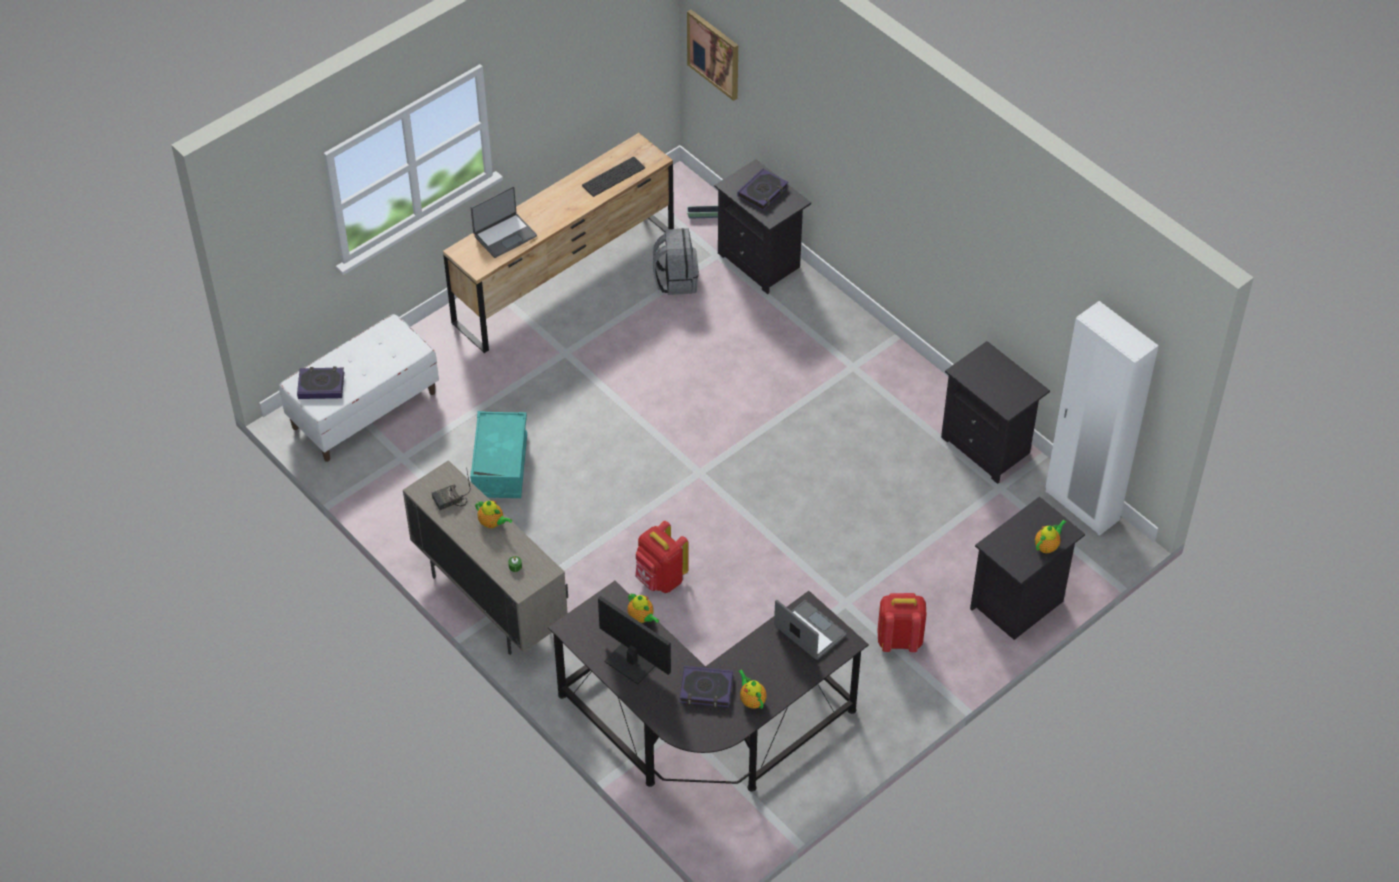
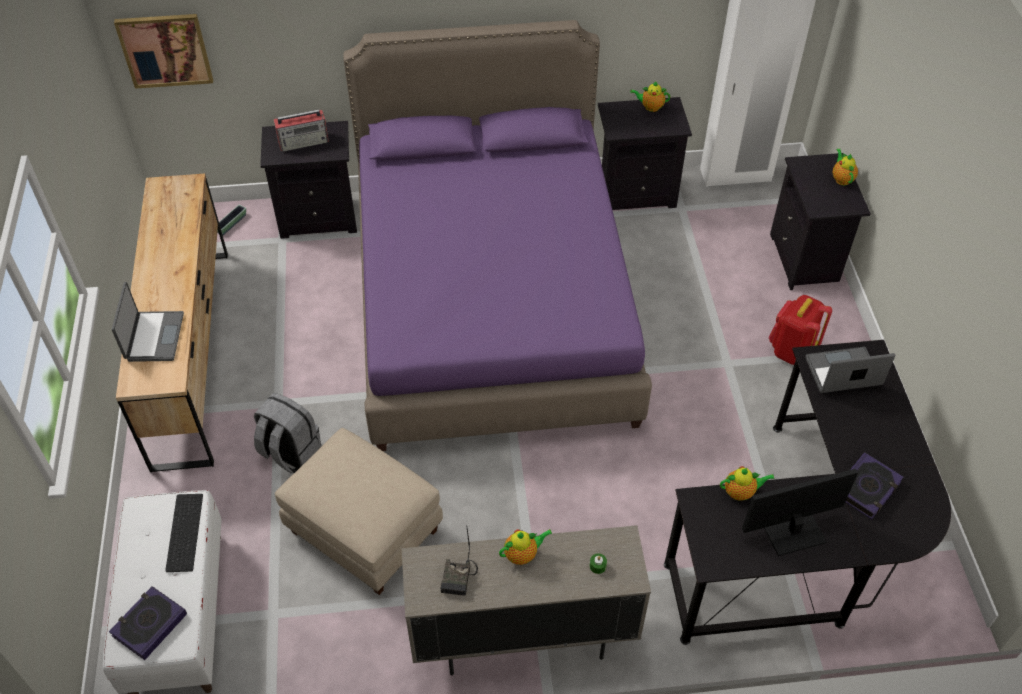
camera: 55 degrees left, 0 degrees up
turquoise storage box [470,411,527,498] -> beige ottoman [275,428,443,595]
keyboard [582,157,645,197] -> keyboard moved to [165,494,203,572]
red backpack [635,521,688,593] -> none
grey backpack [653,228,699,295] -> grey backpack moved to [254,393,321,474]
book [737,168,789,211] -> radio [274,109,329,152]
teapot [739,669,767,709] -> teapot moved to [630,81,670,112]
none -> purple bed [343,20,652,451]

